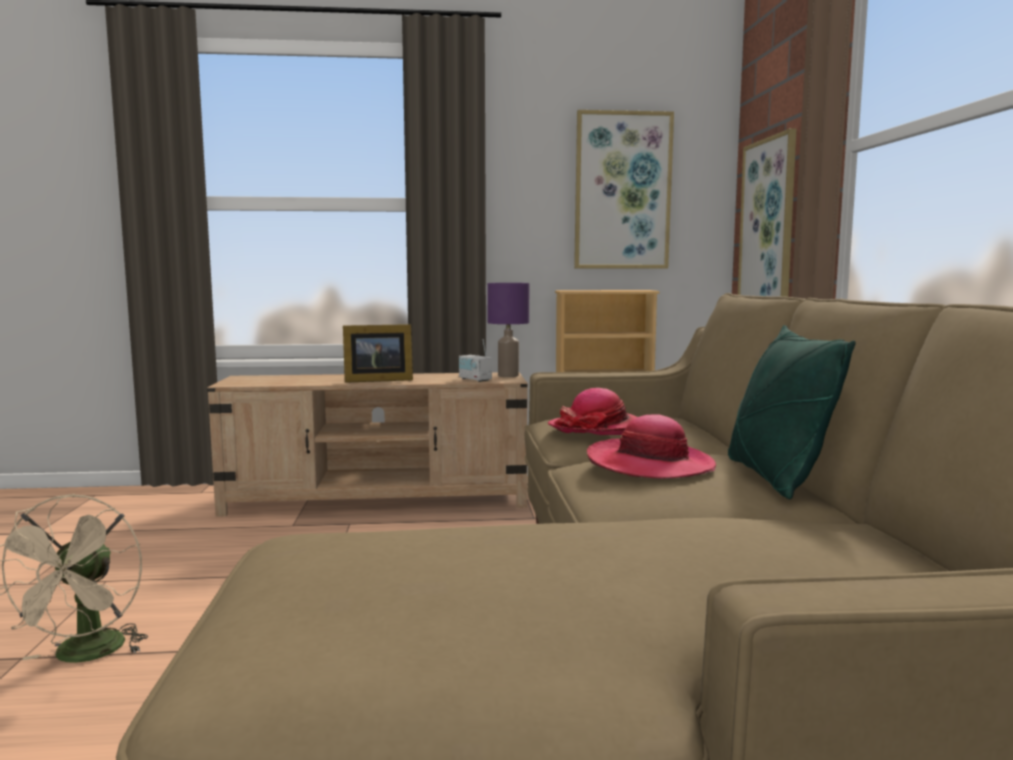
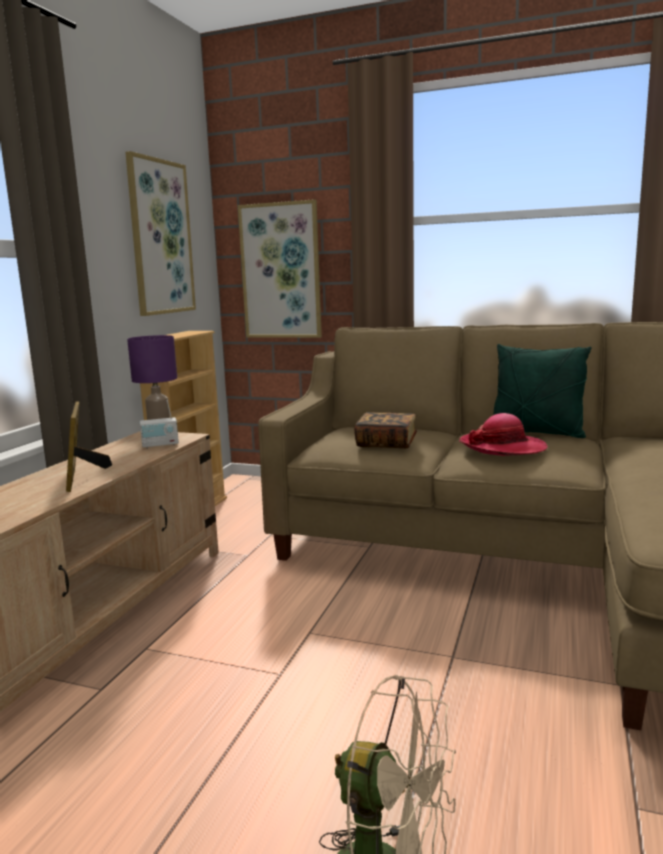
camera: 65 degrees left, 5 degrees up
picture frame [343,324,413,383] -> picture frame turned 150 degrees clockwise [66,402,112,492]
hat [548,388,637,435] -> book [354,412,417,448]

